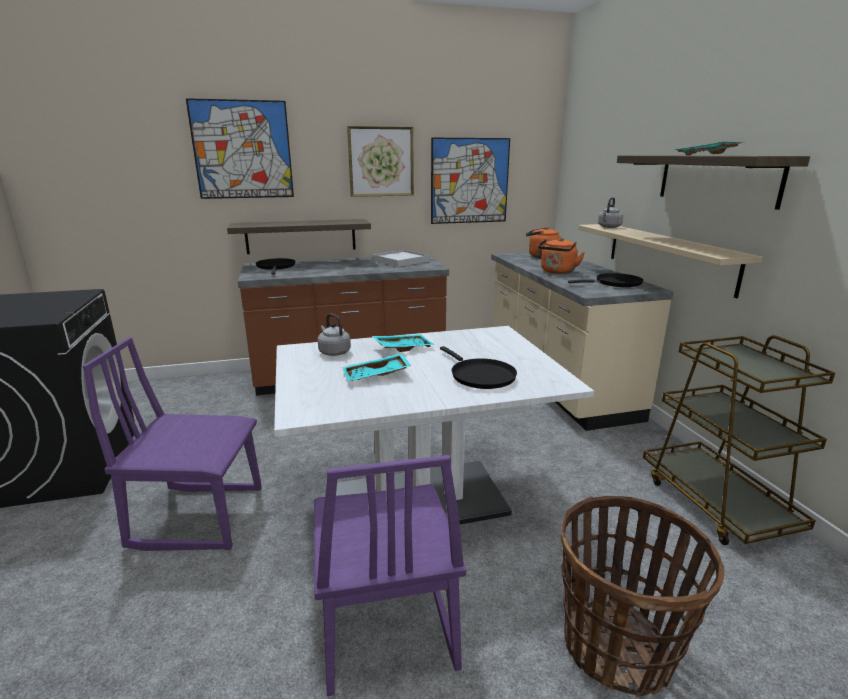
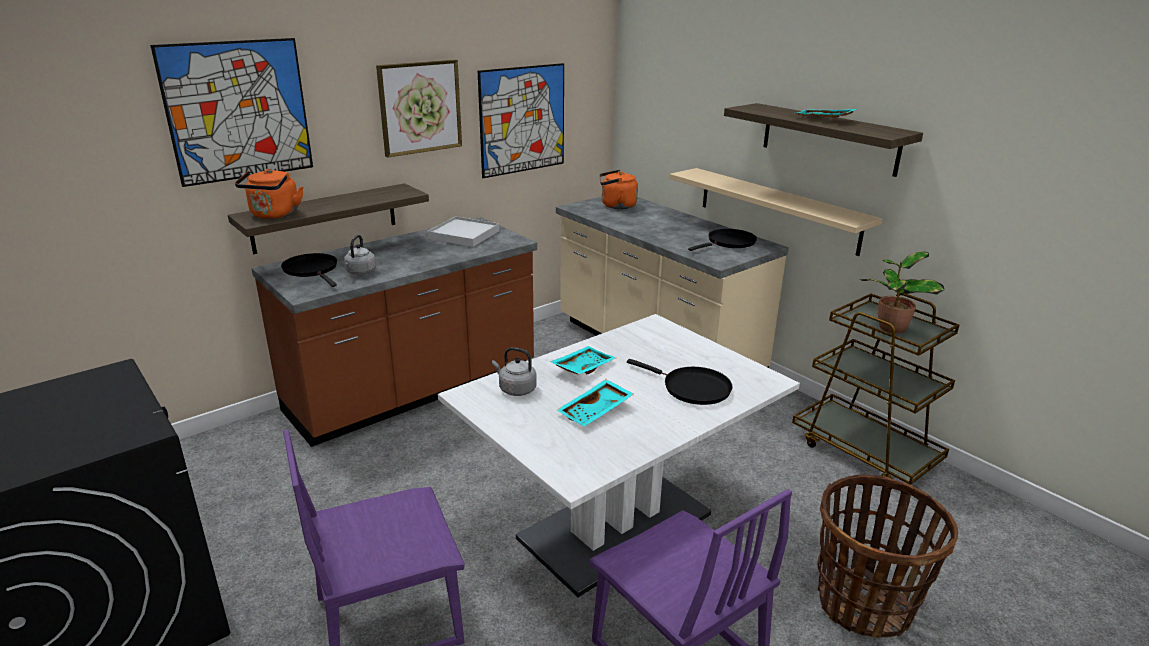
camera: 25 degrees left, 5 degrees up
orange kettle [538,238,585,274] -> orange kettle moved to [235,169,303,219]
grey kettle [598,197,623,228] -> grey kettle moved to [344,235,376,275]
none -> potted plant [860,252,945,333]

